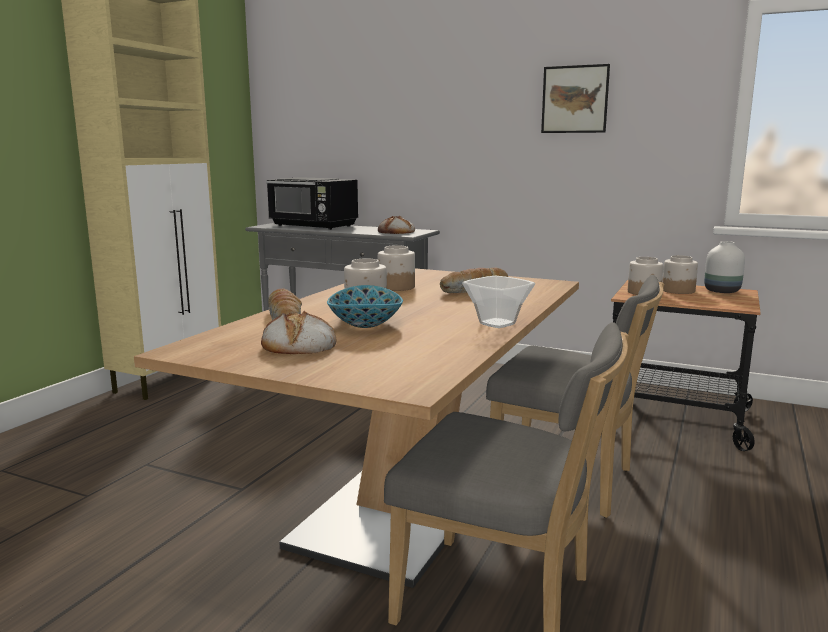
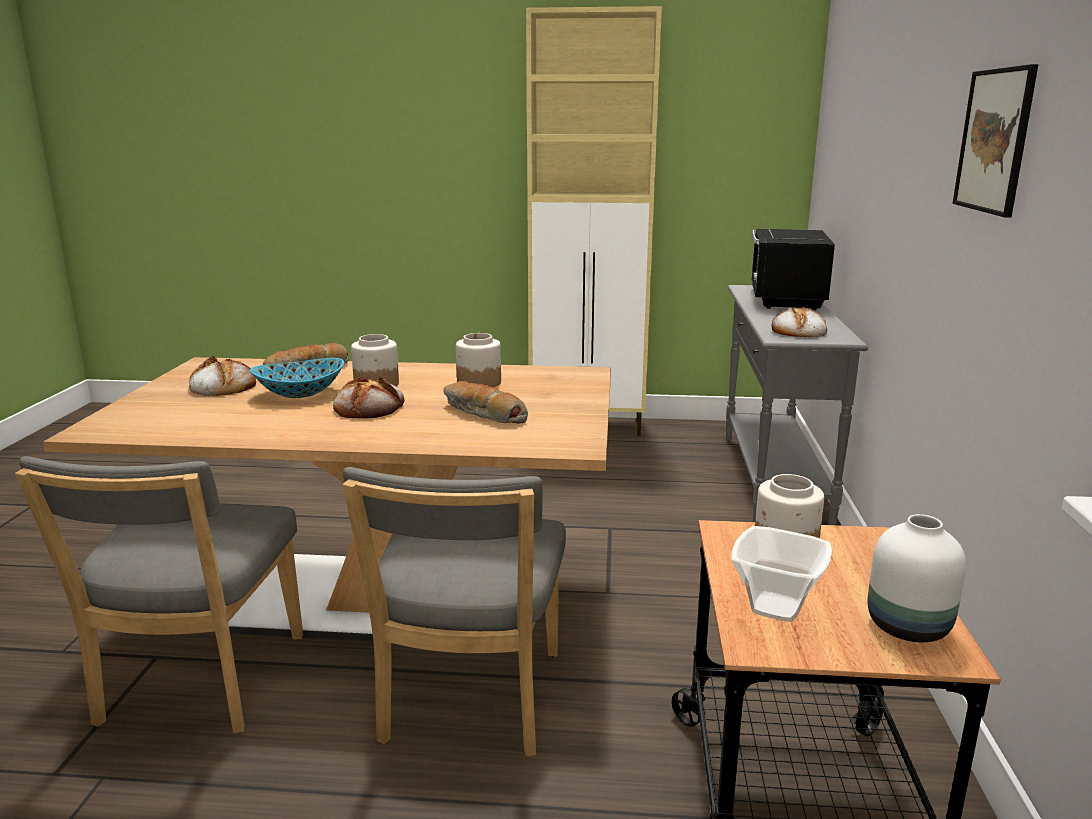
camera: 70 degrees right, 5 degrees up
bowl [462,276,535,328] -> bowl moved to [731,526,832,622]
jar [662,255,698,294] -> none
none -> bread [333,376,405,418]

